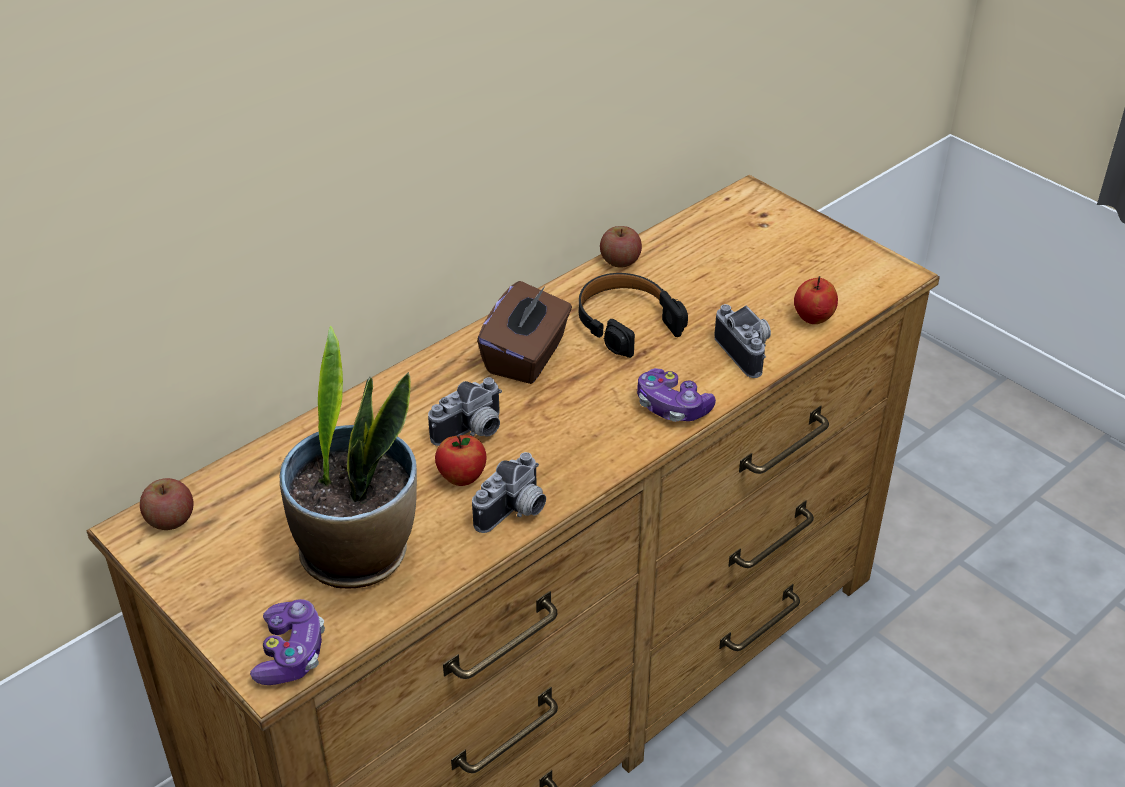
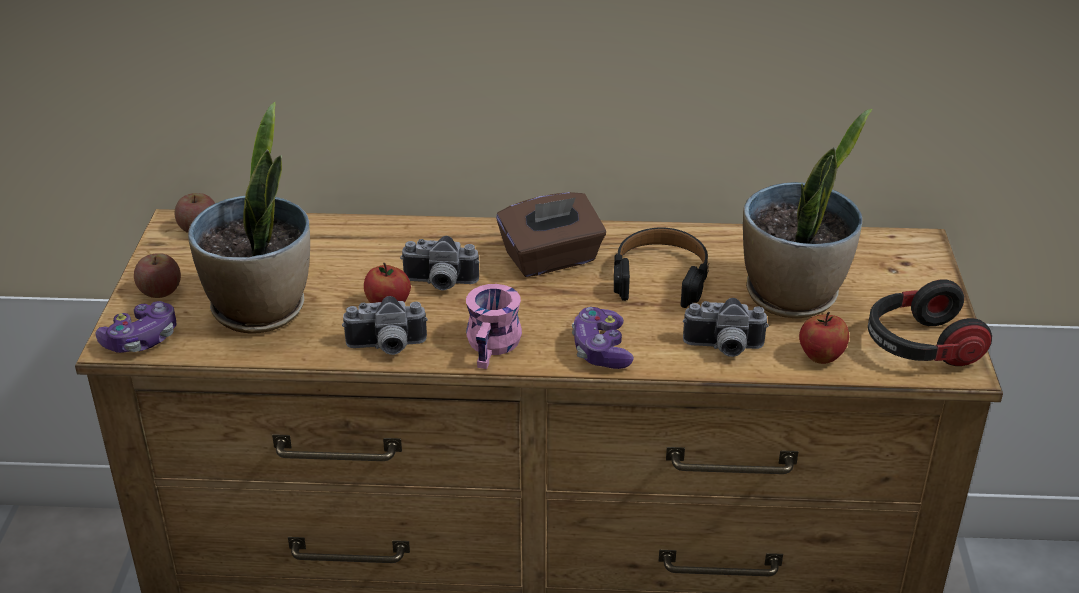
camera: 45 degrees right, 5 degrees down
apple [600,226,642,268] -> apple moved to [134,253,181,298]
camera [714,304,771,378] -> camera turned 75 degrees clockwise [683,298,769,357]
none -> pink mug [466,284,522,369]
none -> potted plant [743,109,872,318]
none -> headphones [868,280,992,366]

